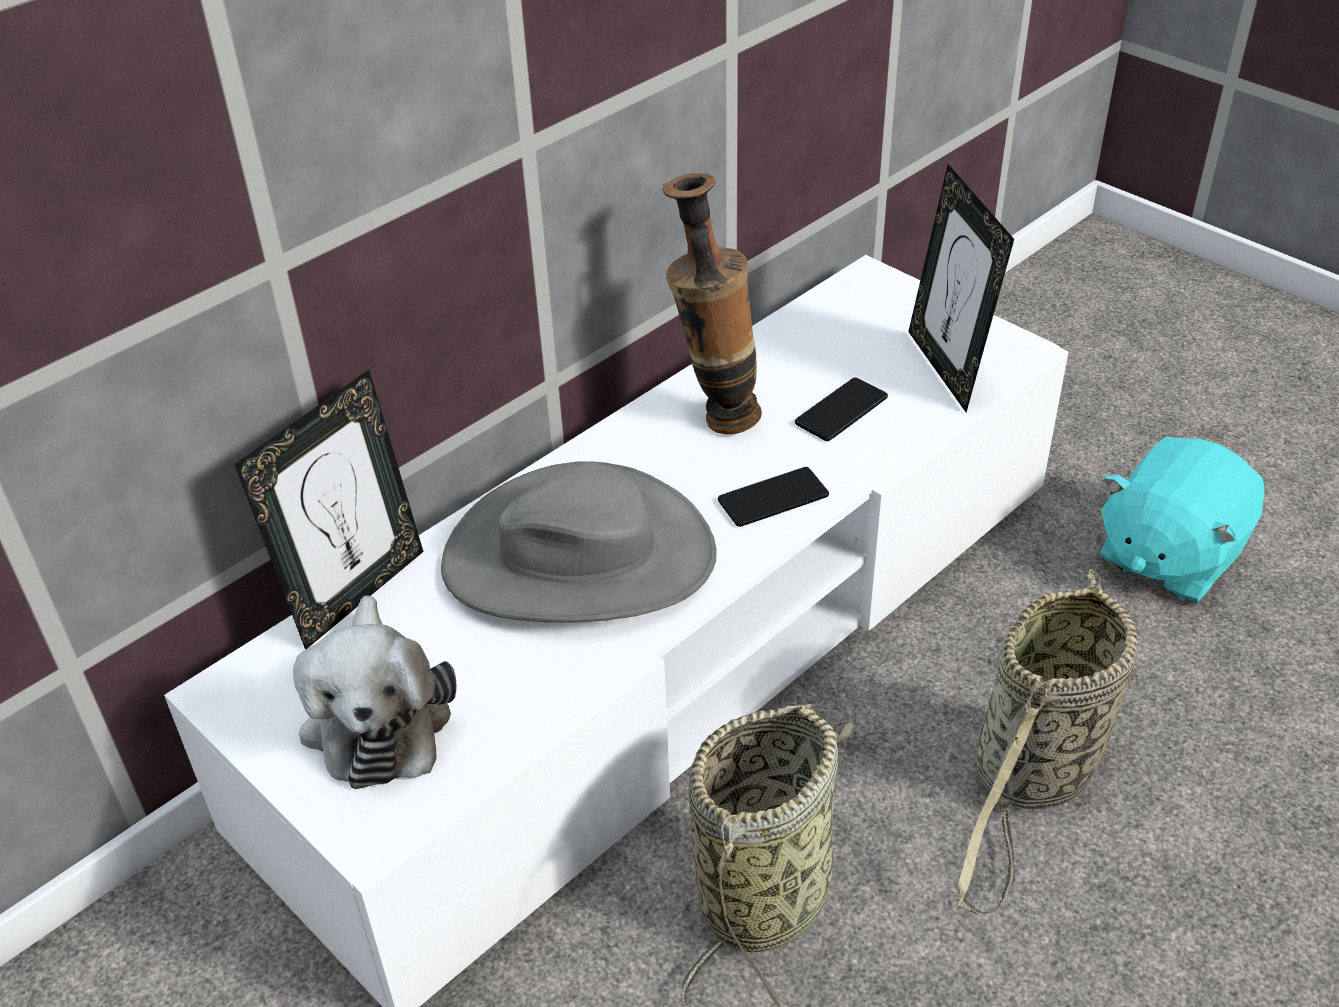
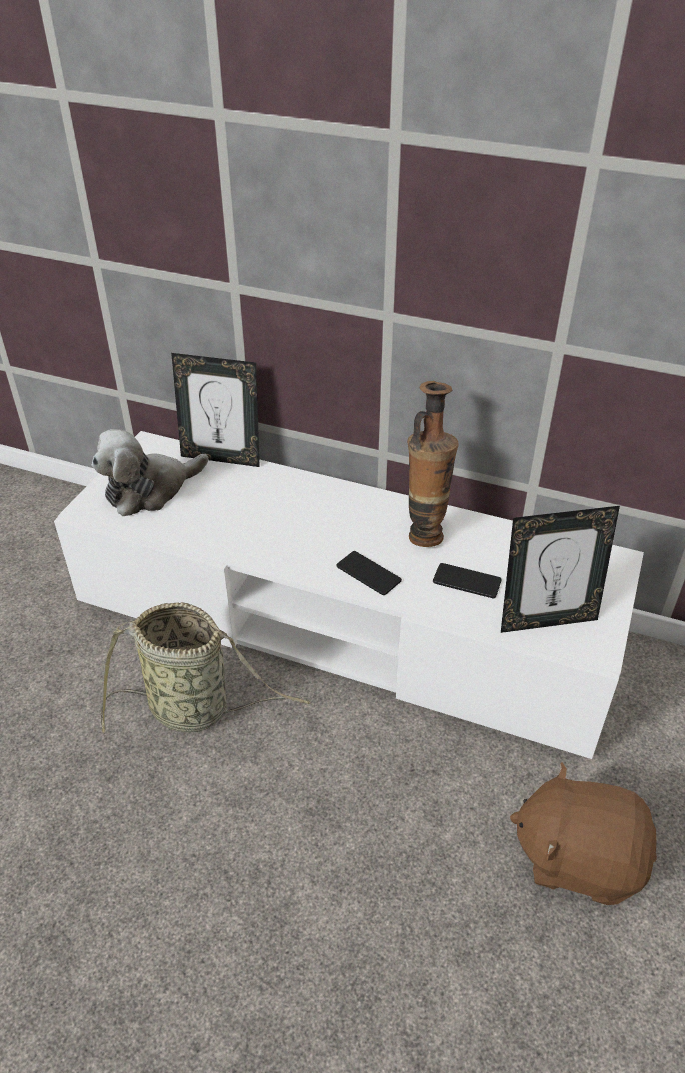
camera: 65 degrees right, 0 degrees up
grey hat [441,461,717,623] -> none
picture frame [908,164,1014,412] -> picture frame turned 150 degrees counterclockwise [501,506,620,633]
basket [956,569,1138,916] -> none
turquoise plush toy [1100,437,1265,603] -> brown plush toy [510,763,657,905]

